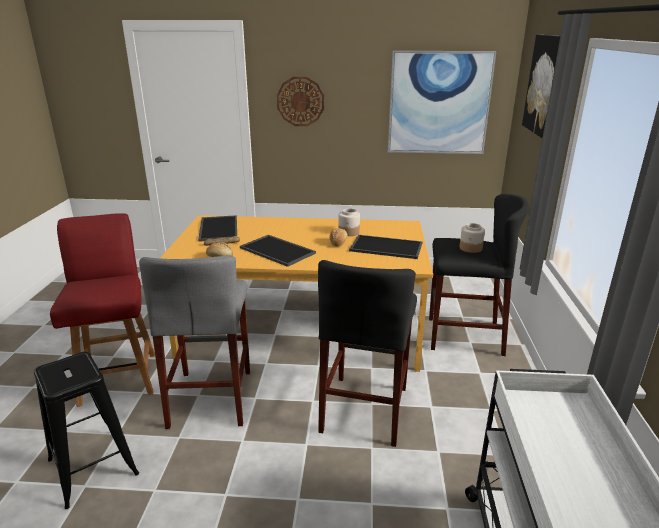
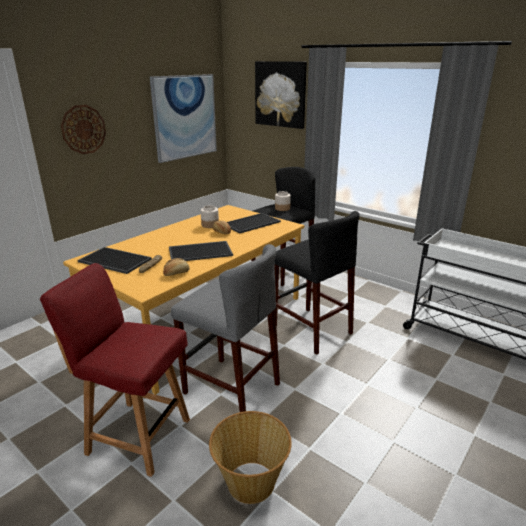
camera: 55 degrees left, 0 degrees up
black stool [34,351,139,509] -> basket [209,411,292,504]

